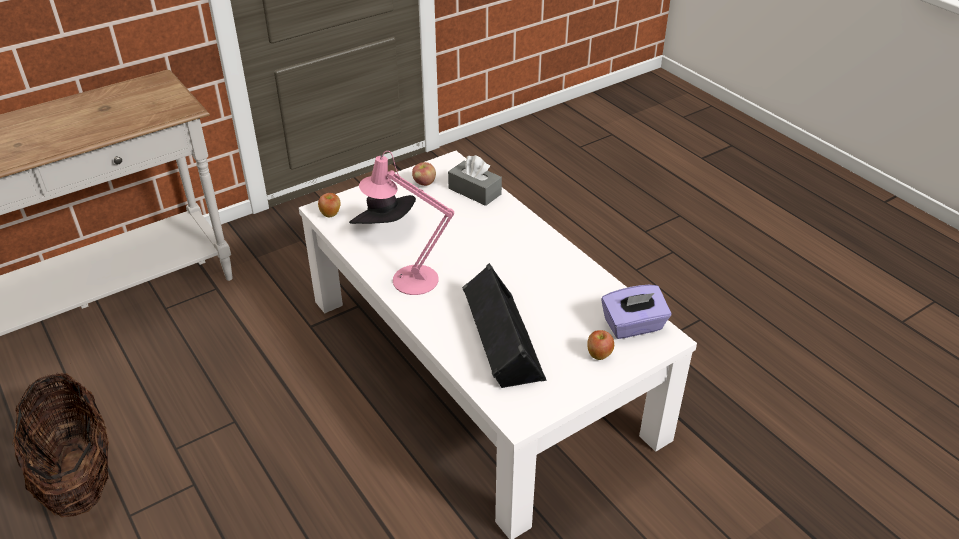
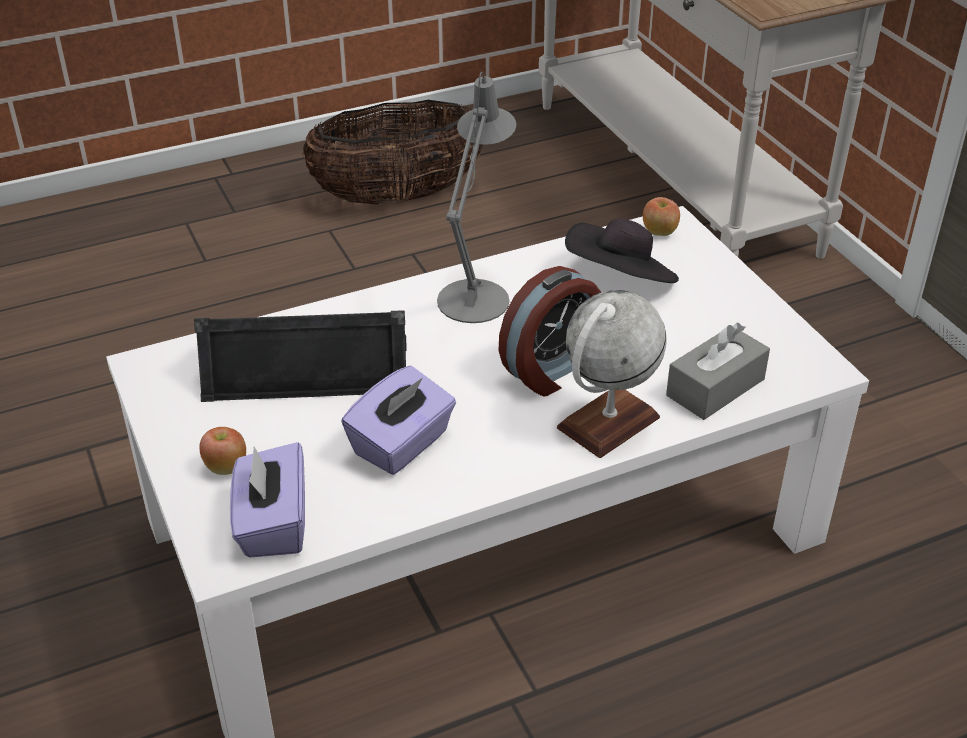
camera: 100 degrees right, 0 degrees up
pink table lamp [359,151,454,295] -> grey table lamp [437,72,516,323]
apple [412,162,436,186] -> none
none -> purple tissue box [341,366,456,475]
none -> alarm clock [499,266,601,397]
none -> globe [557,290,667,458]

